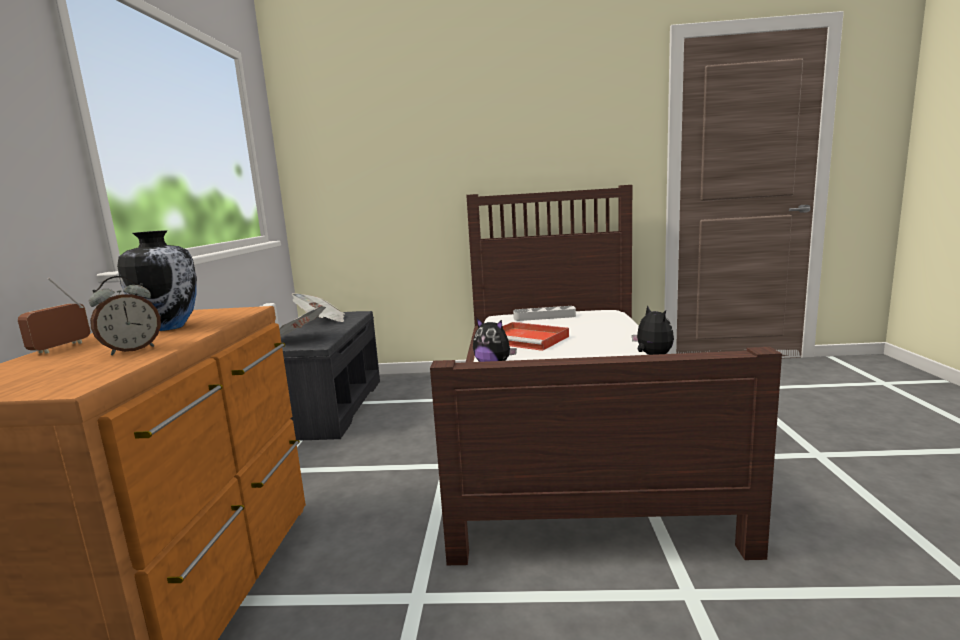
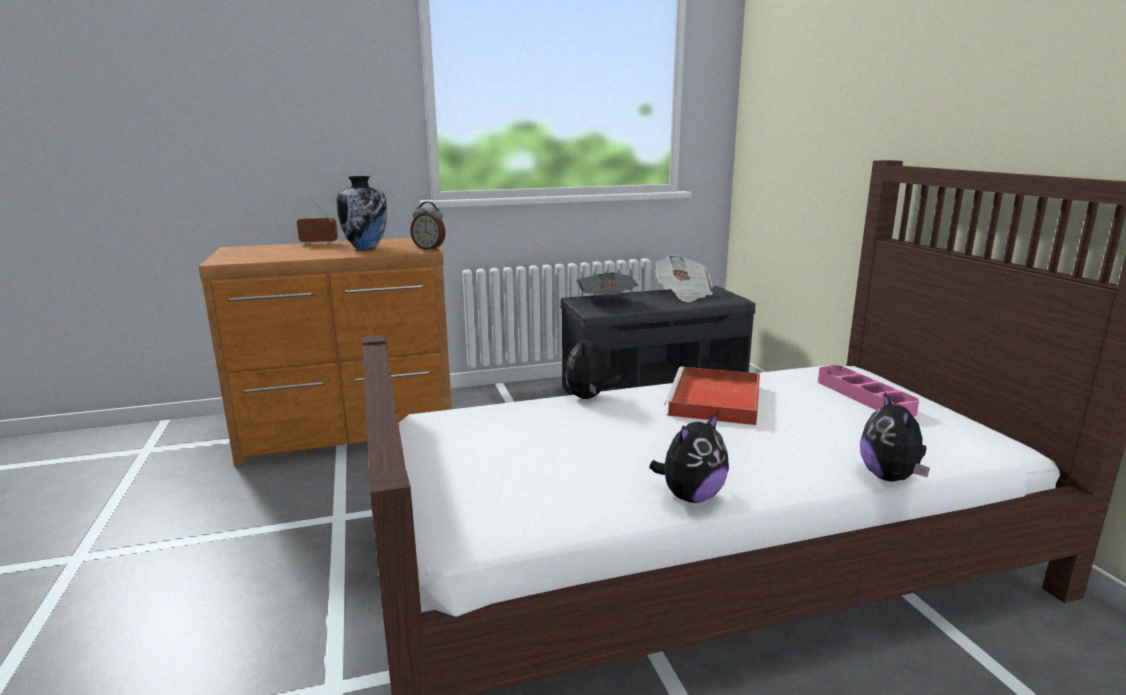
camera: 70 degrees right, 5 degrees up
alarm clock [89,276,161,355] -> alarm clock moved to [410,202,446,251]
grey tray [513,306,576,321] -> pink tray [818,365,919,417]
none -> plush toy [860,391,930,481]

